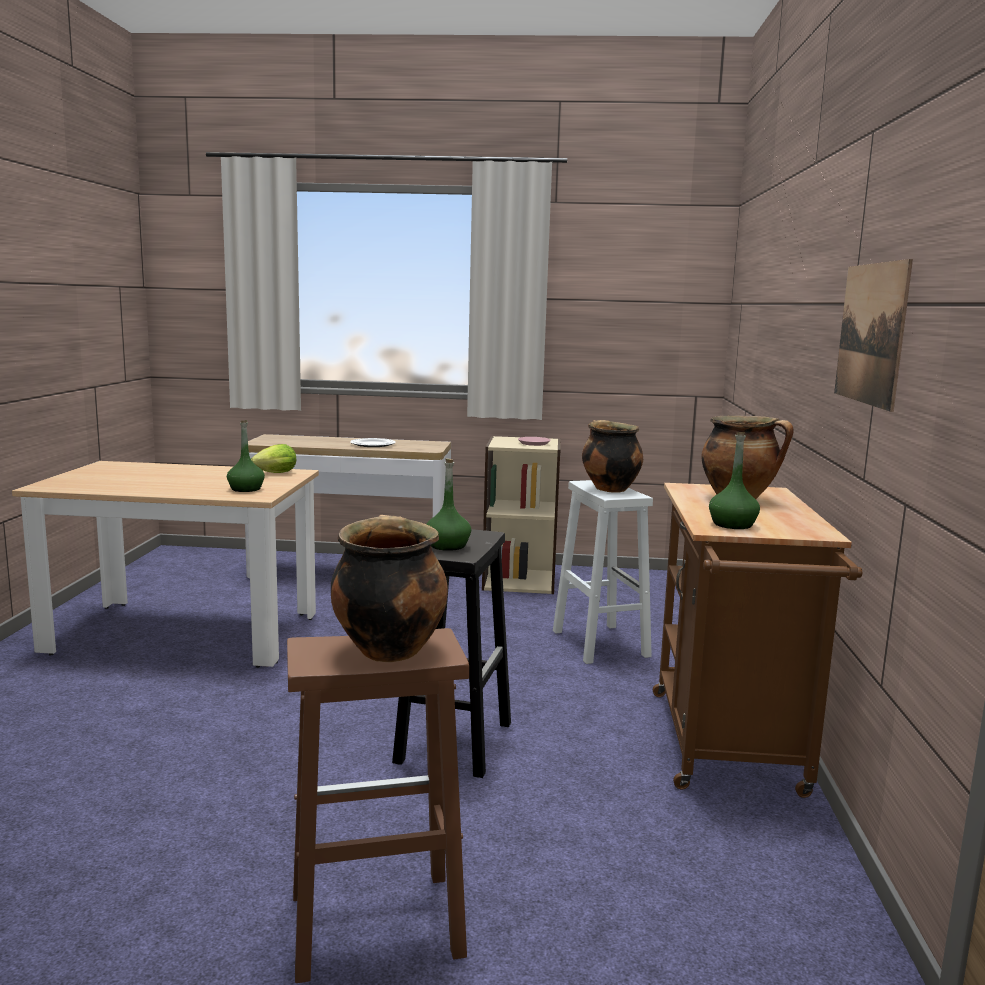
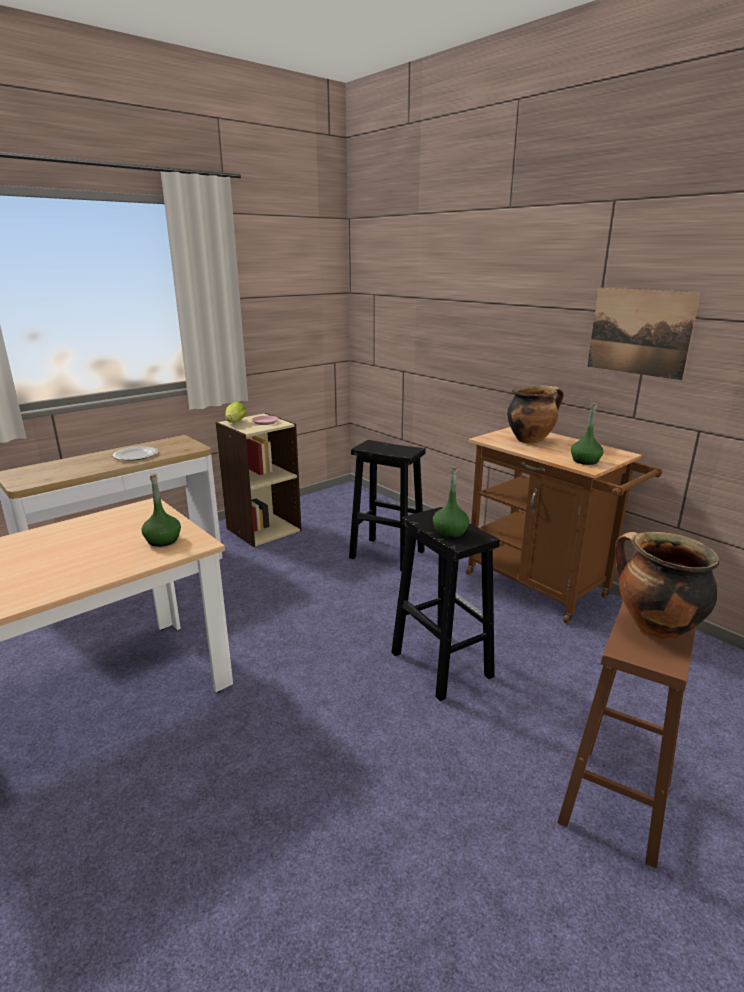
camera: 45 degrees left, 10 degrees up
lettuce [251,444,296,473] -> lettuce moved to [225,401,246,423]
white stool [553,480,653,664] -> black stool [349,440,426,571]
cooking pot [582,420,643,493] -> none

